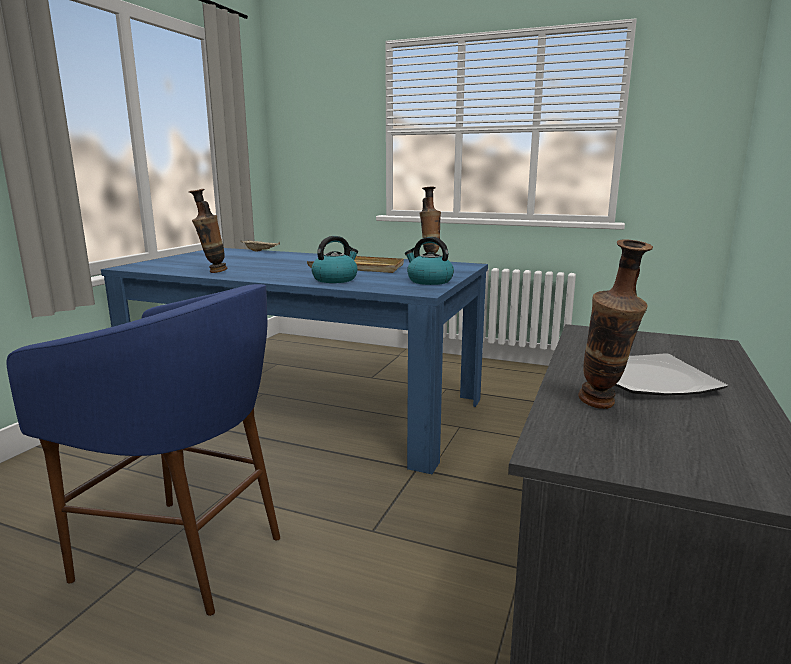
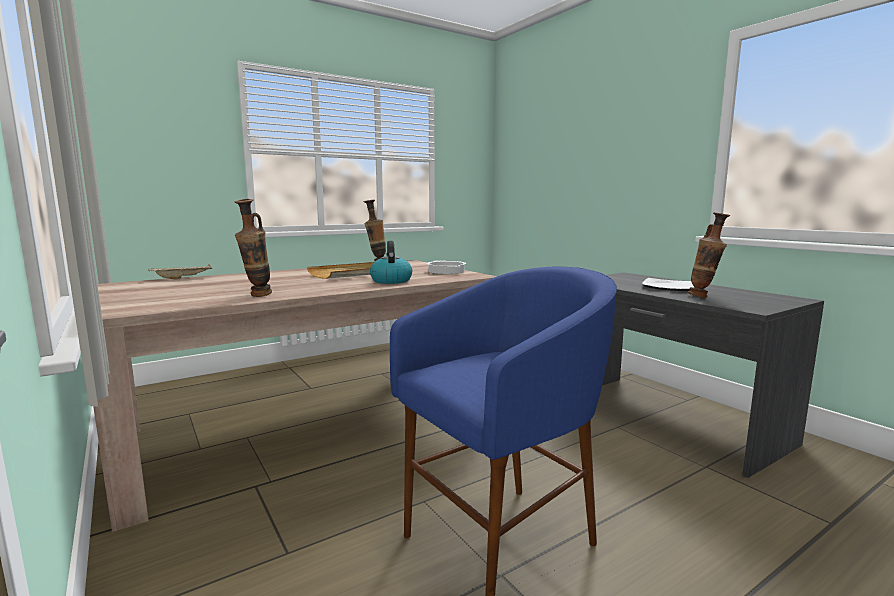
camera: 55 degrees left, 5 degrees down
blue dining table [101,248,488,474] -> beige dining table [93,260,497,532]
kettle [405,237,454,285] -> cooking pot [427,260,466,274]

